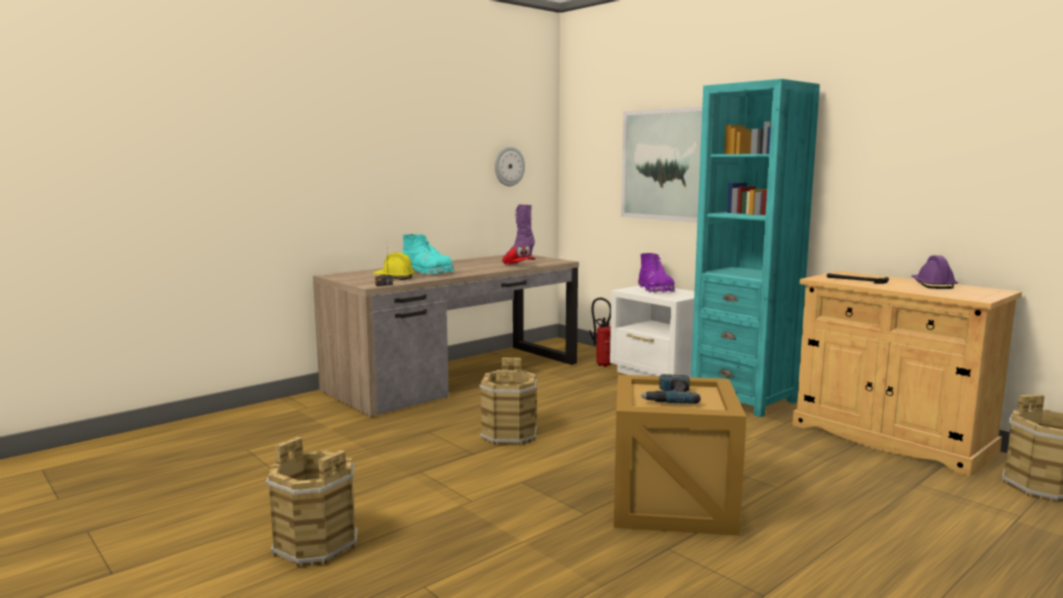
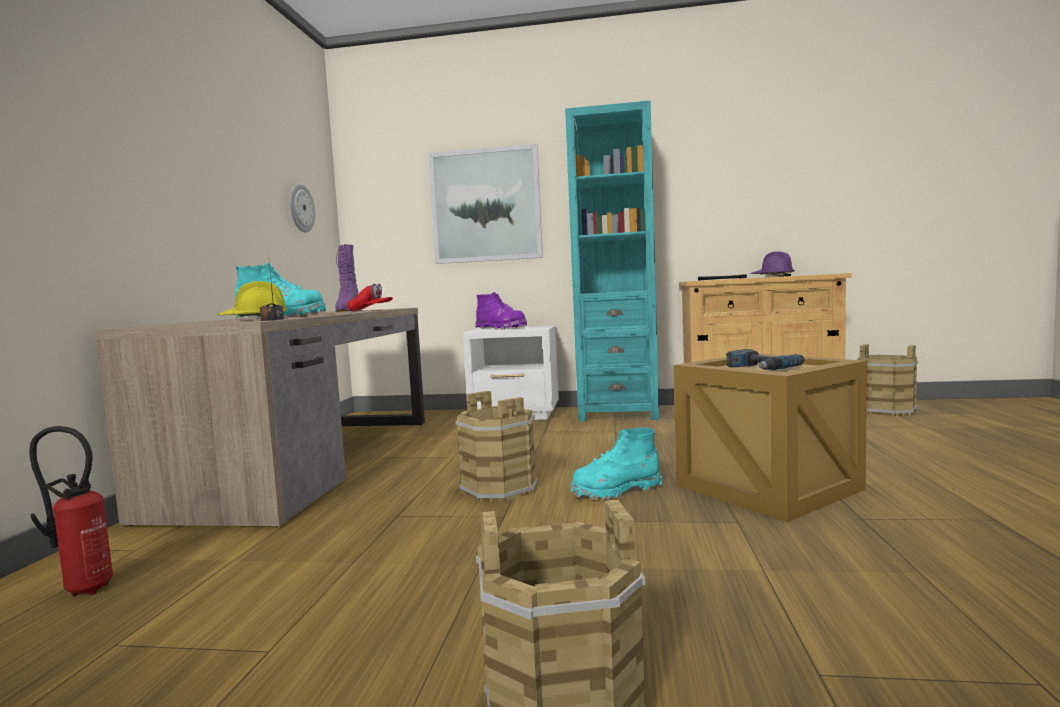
camera: 40 degrees left, 5 degrees down
fire extinguisher [590,298,611,367] -> fire extinguisher moved to [29,426,113,596]
none -> turquoise boot [571,427,662,500]

